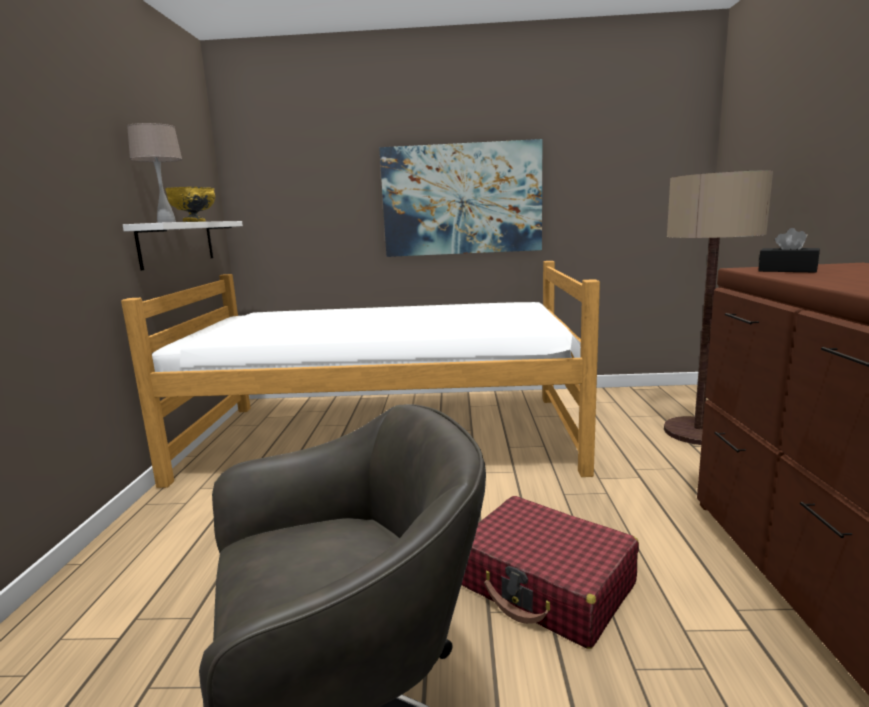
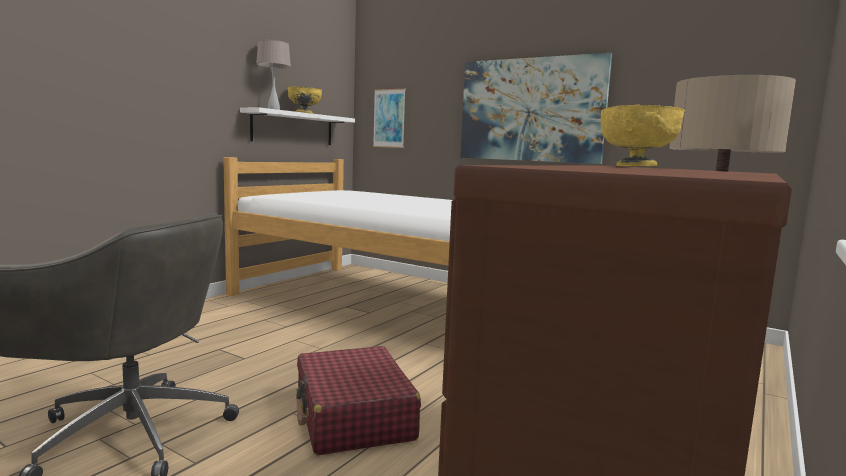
camera: 30 degrees right, 5 degrees down
black tissue box [758,228,820,272] -> yellow bowl [601,105,685,166]
none -> picture [373,89,406,148]

